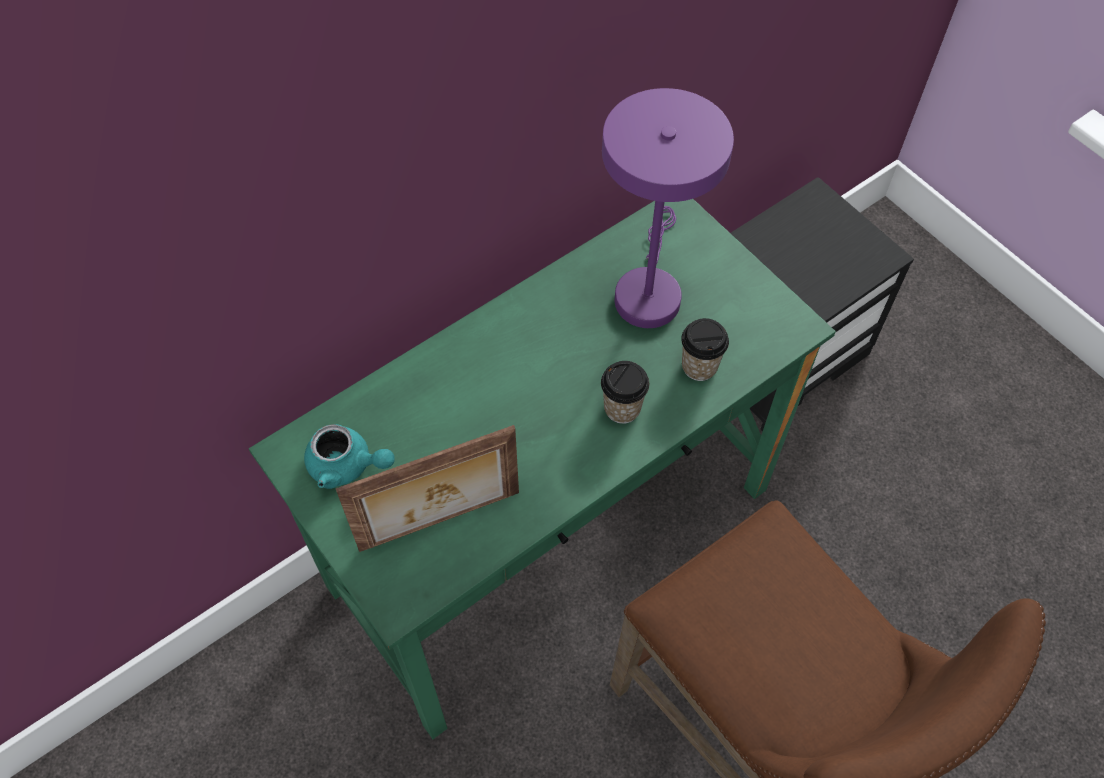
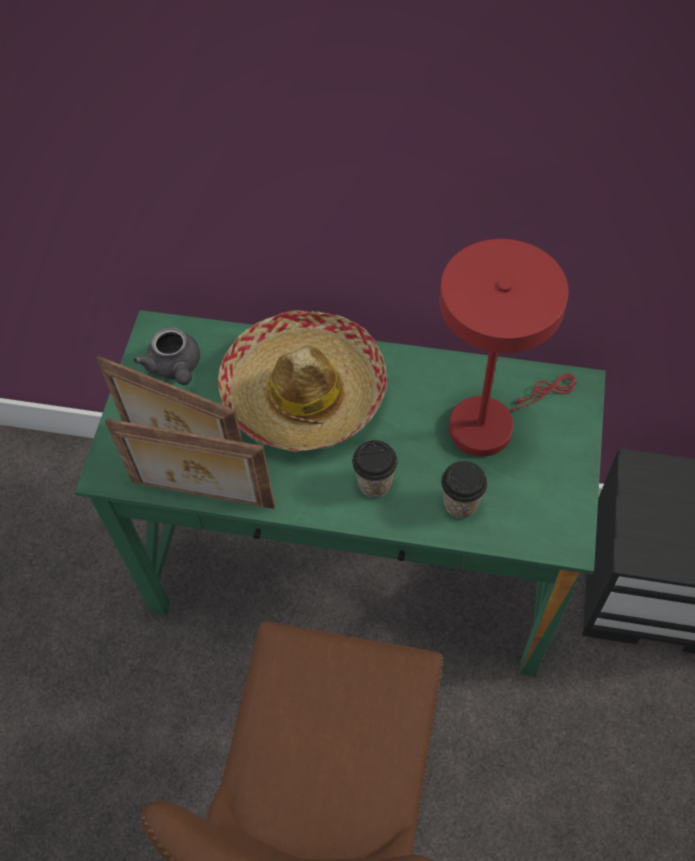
camera: 50 degrees right, 0 degrees up
turquoise teapot [304,424,395,489] -> grey teapot [134,327,200,385]
purple table lamp [602,88,734,328] -> red table lamp [440,239,576,457]
none -> picture frame [105,418,275,509]
none -> hat [218,310,387,452]

